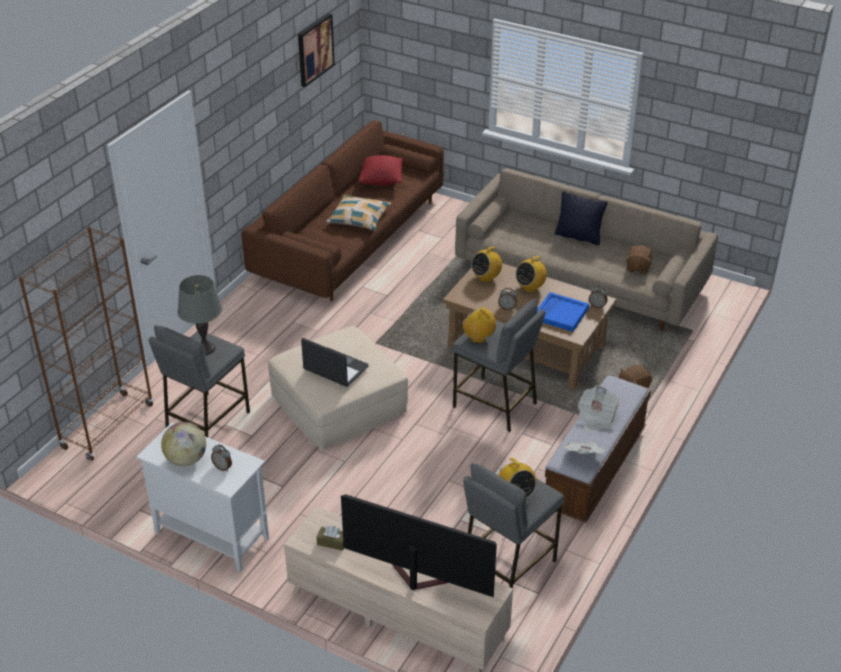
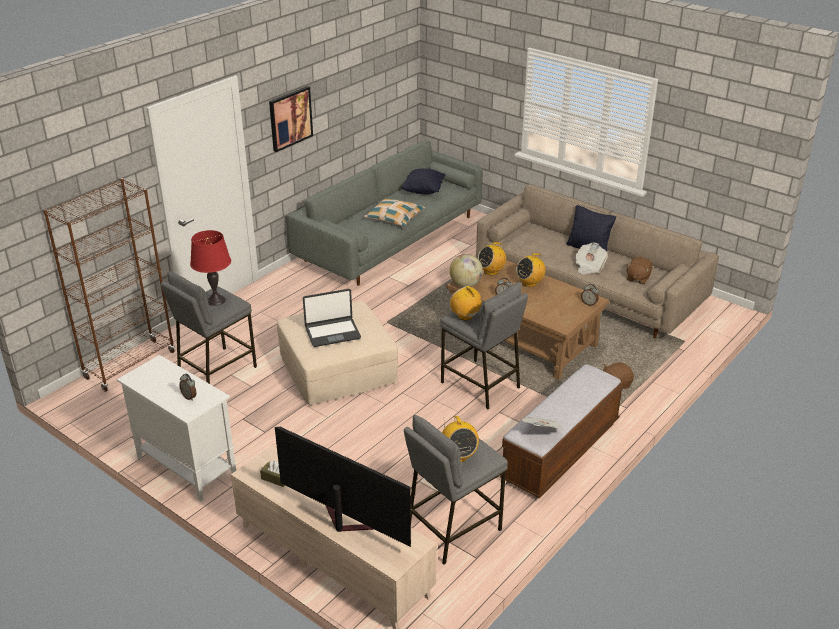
camera: 10 degrees right, 5 degrees down
globe [161,422,206,466] -> globe moved to [449,254,483,287]
grey table lamp [177,275,222,355] -> red table lamp [190,230,231,306]
brown sofa [242,121,444,301] -> grey sofa [286,140,483,286]
picture [298,13,335,87] -> picture moved to [269,86,313,152]
laptop [301,338,369,387] -> laptop turned 120 degrees clockwise [303,289,361,347]
red pillow [359,155,403,186] -> black pillow [401,168,445,195]
blue tray [537,292,589,332] -> none
newspaper [577,385,619,431] -> newspaper moved to [575,242,608,274]

